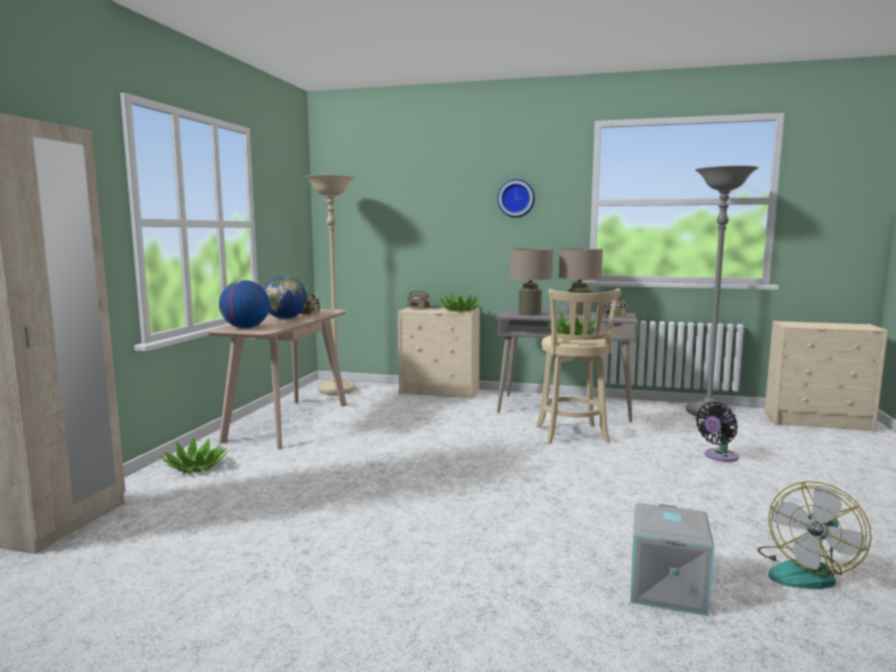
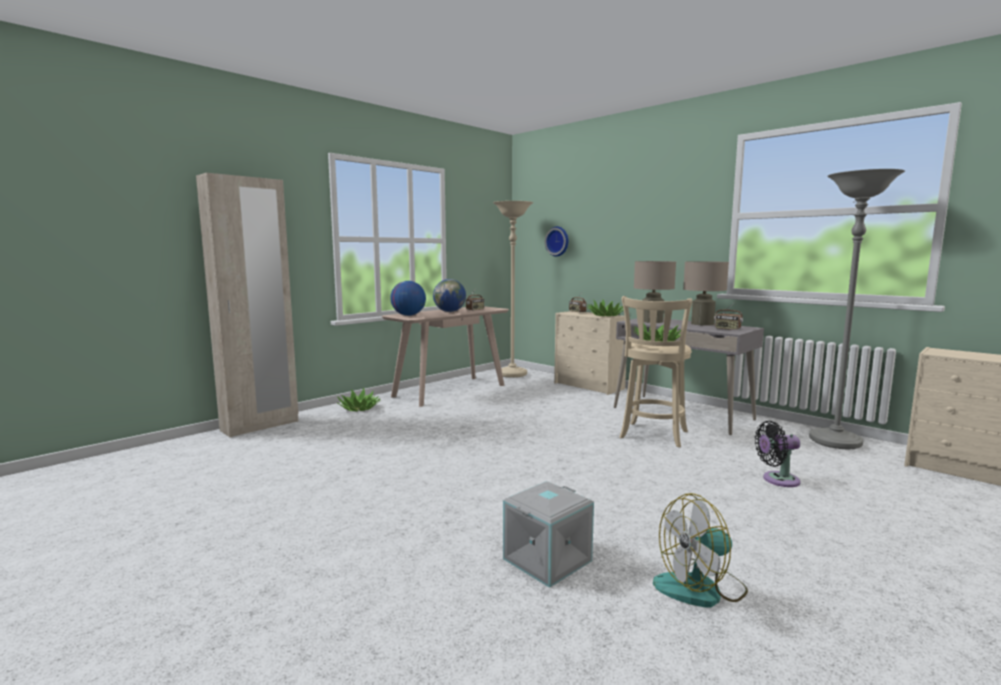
camera: 30 degrees right, 0 degrees up
wall clock [498,179,535,218] -> wall clock moved to [545,227,568,257]

